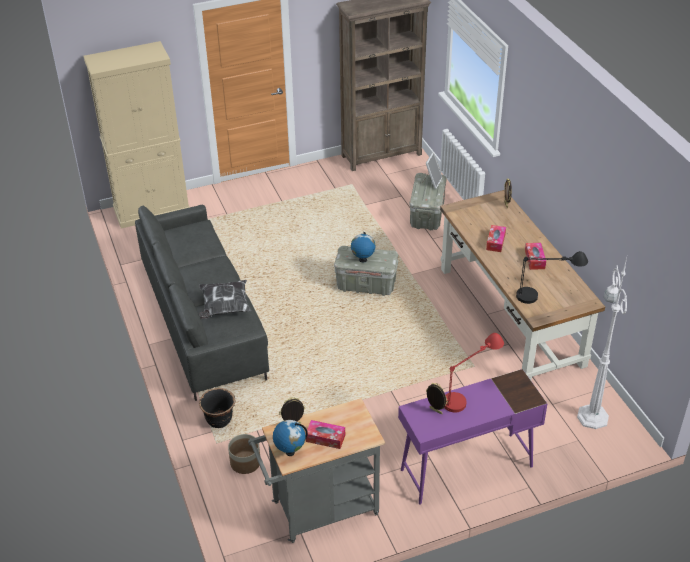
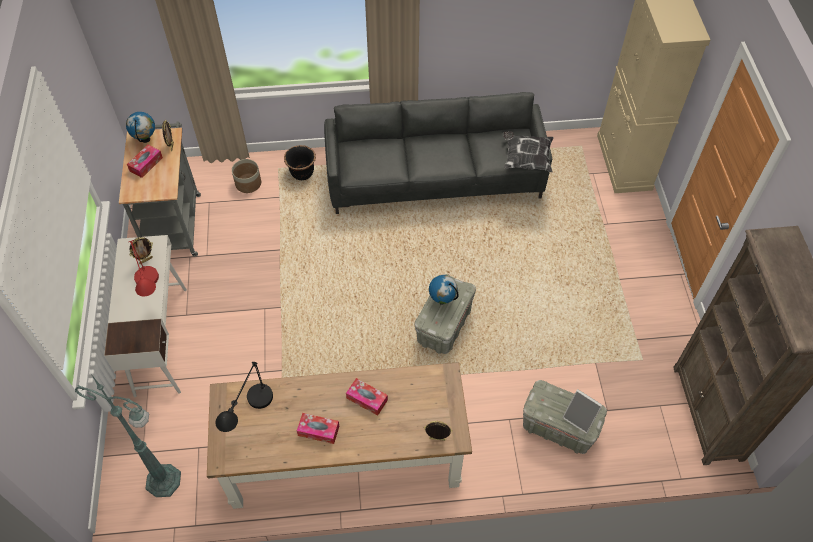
camera: 105 degrees right, 15 degrees up
pillow [199,280,251,319] -> pillow moved to [503,131,553,172]
purple desk [398,369,547,504] -> white desk [104,235,187,397]
white floor lamp [577,257,627,429] -> green floor lamp [75,374,181,497]

